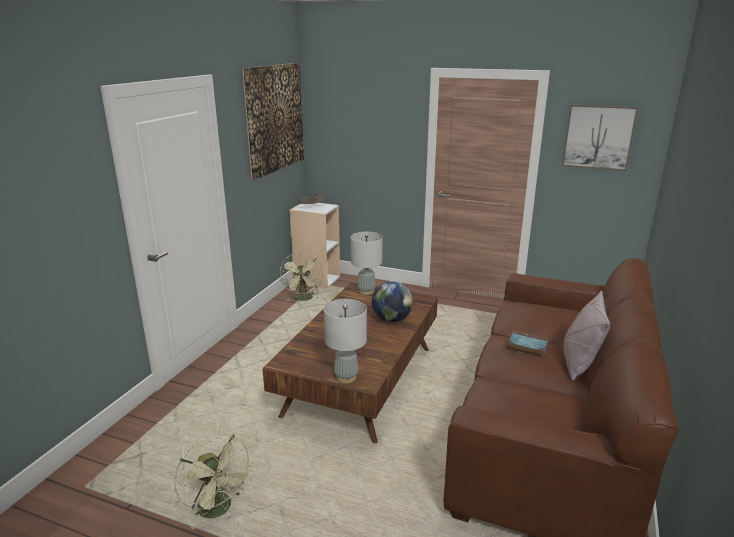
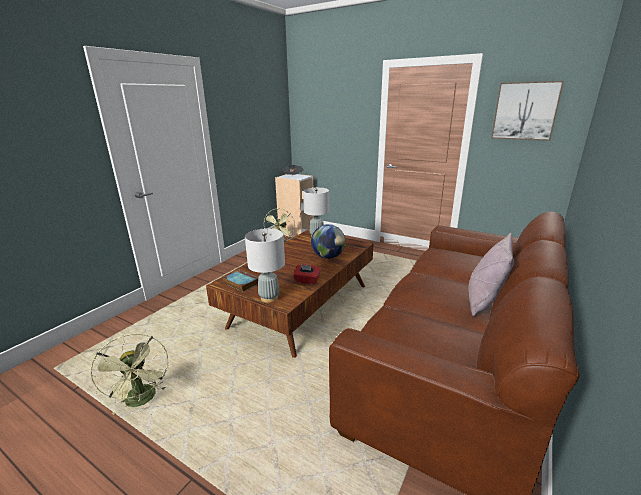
camera: 10 degrees right, 0 degrees up
picture [242,63,304,180] -> none
book [507,331,549,358] -> book moved to [223,270,258,292]
none -> red tissue box [293,264,321,285]

